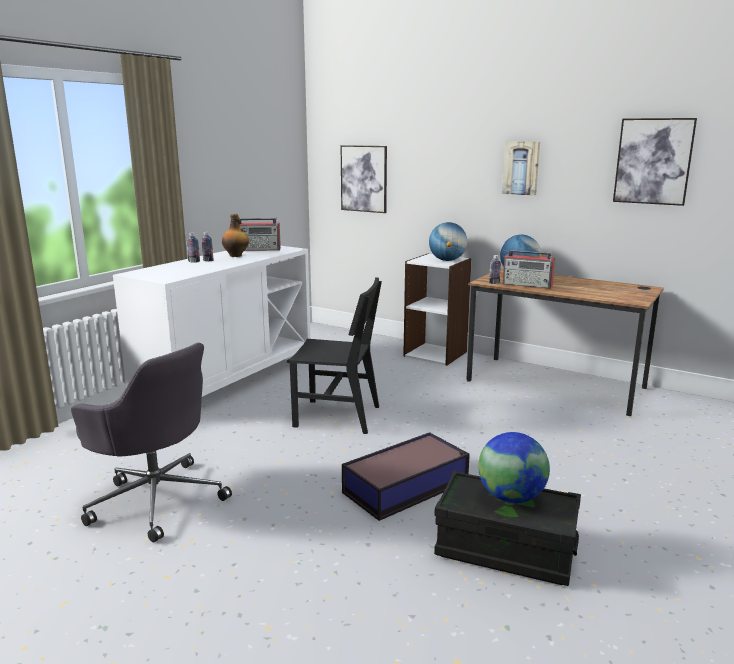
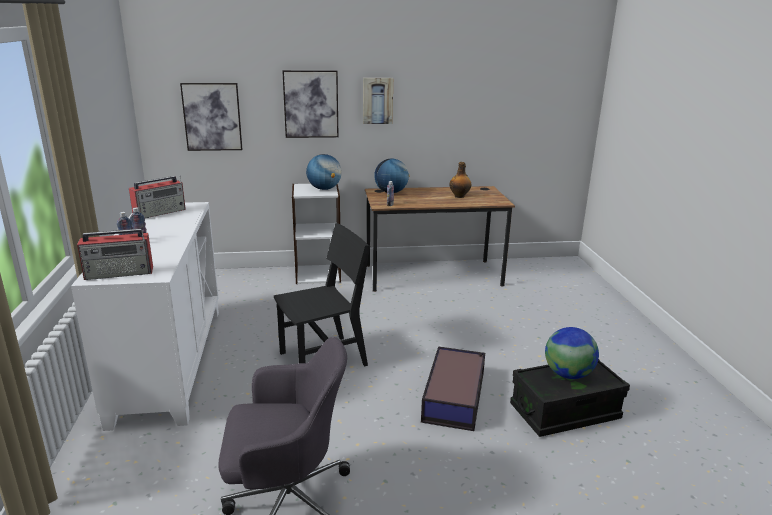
camera: 40 degrees left, 5 degrees up
bottle [222,214,249,257] -> bottle moved to [450,162,471,198]
radio [503,250,555,289] -> radio moved to [77,229,153,280]
picture [613,118,697,206] -> picture moved to [282,70,338,138]

